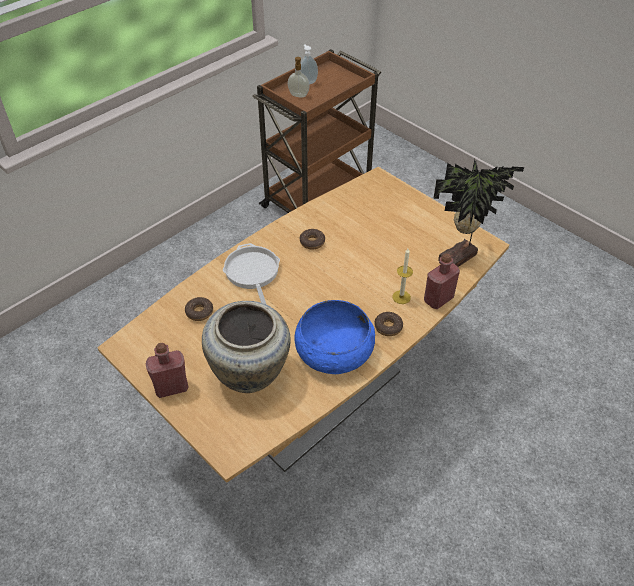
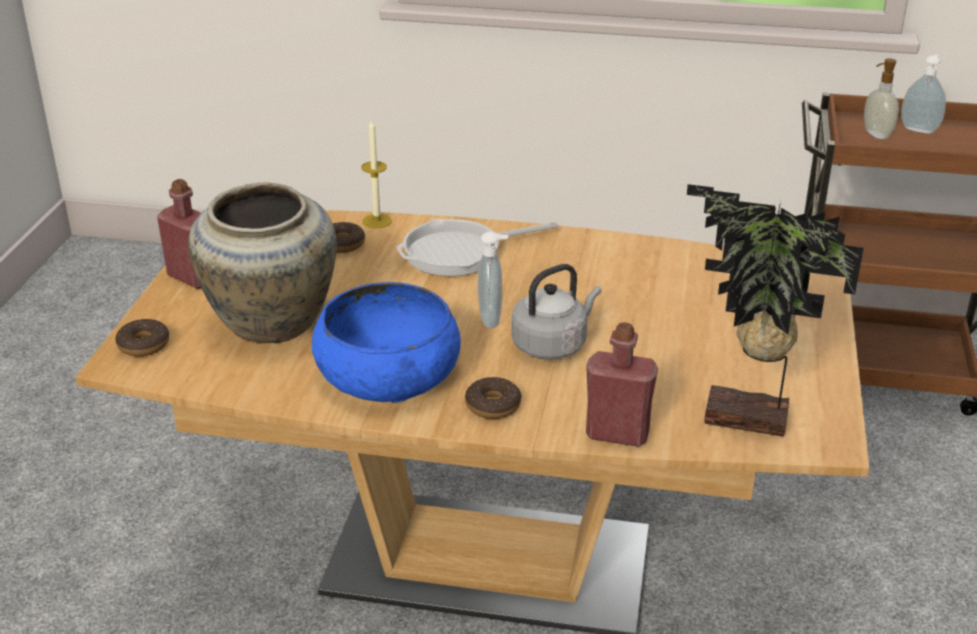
camera: 55 degrees right, 15 degrees down
frying pan [223,243,280,305] -> frying pan turned 150 degrees counterclockwise [396,219,558,276]
donut [300,229,325,249] -> donut moved to [115,319,169,357]
candle [392,249,413,304] -> candle moved to [361,118,392,228]
none -> soap dispenser [478,231,509,328]
none -> grey kettle [511,264,601,360]

